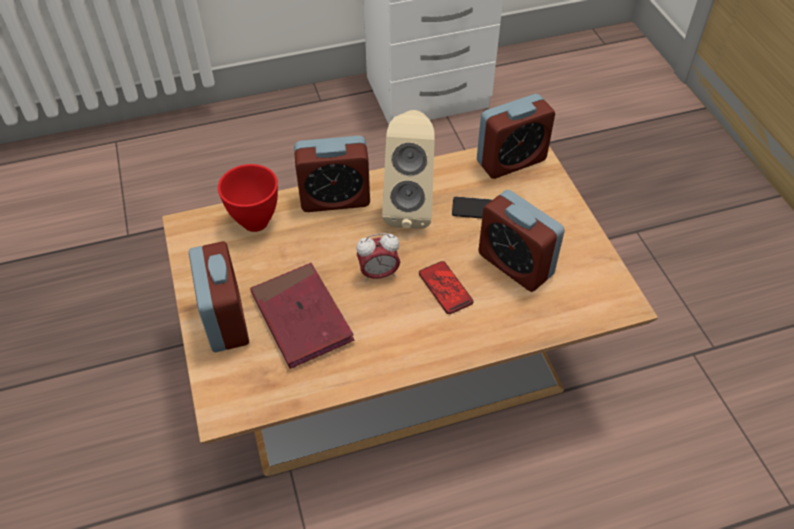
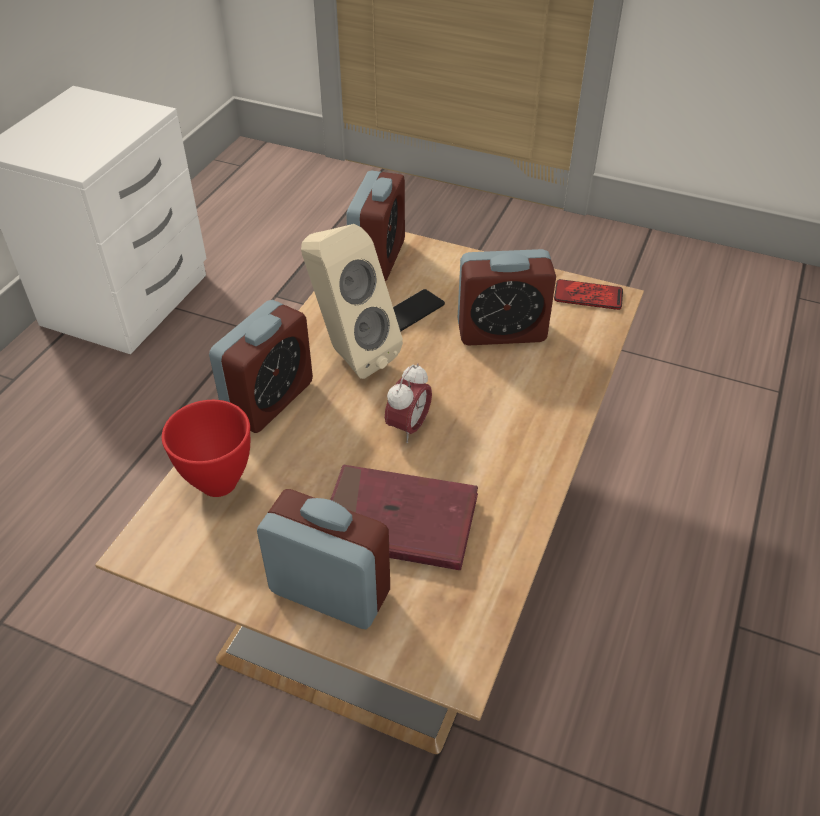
camera: 50 degrees left, 5 degrees down
phone [419,261,473,314] -> phone moved to [554,279,623,310]

